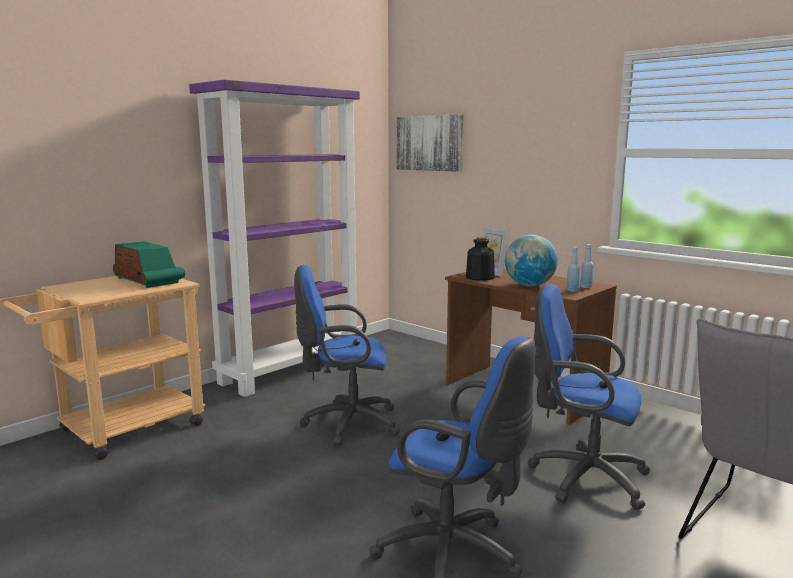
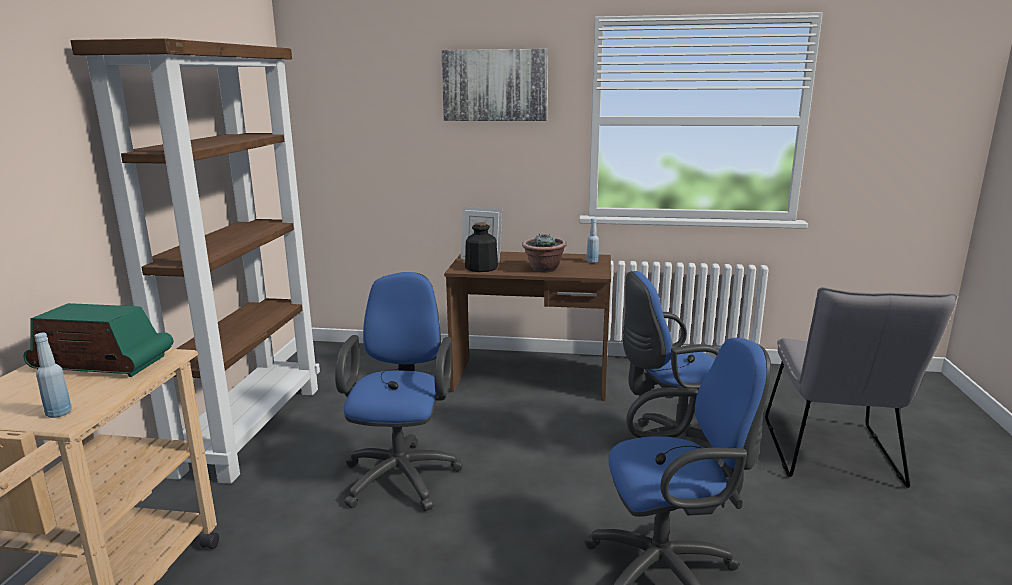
camera: 35 degrees left, 5 degrees up
purple bookcase [189,80,360,397] -> brown bookcase [71,38,320,484]
blue office chair [294,265,400,446] -> blue office chair turned 135 degrees clockwise [335,272,463,511]
picture [397,114,464,172] -> picture moved to [441,49,548,121]
globe [505,235,558,286] -> potted plant [522,234,567,272]
blue bottle [566,247,580,292] -> blue bottle moved to [34,333,72,418]

